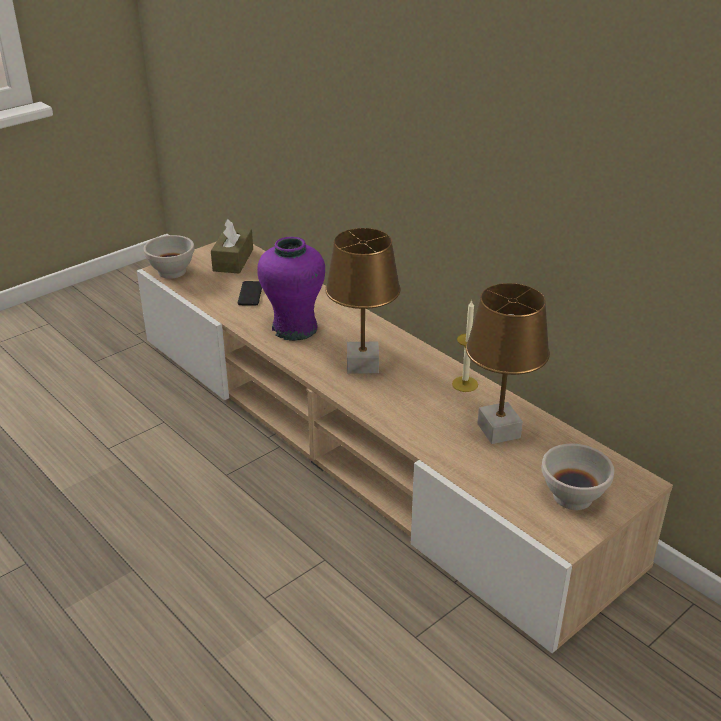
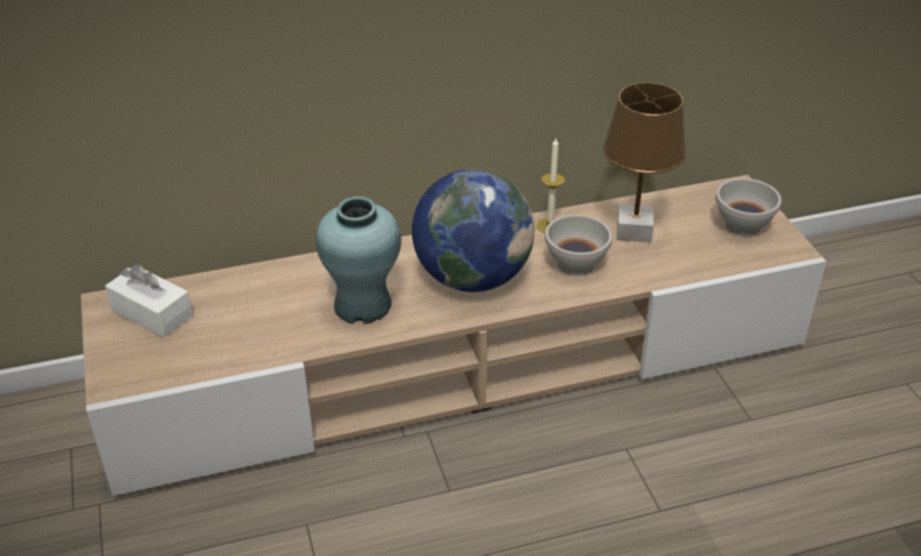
camera: 65 degrees left, 5 degrees up
white bowl [144,235,195,279] -> white bowl moved to [545,214,612,276]
brown tissue box [211,219,253,274] -> white tissue box [105,264,193,338]
phone [238,281,262,306] -> none
purple vase [257,237,325,341] -> turquoise vase [316,196,401,324]
brown table lamp [325,228,401,374] -> globe [412,169,535,292]

